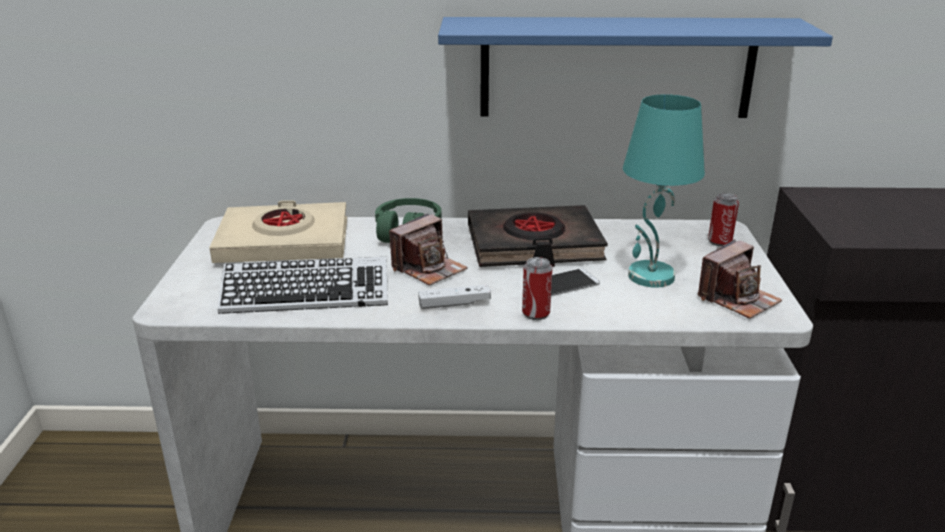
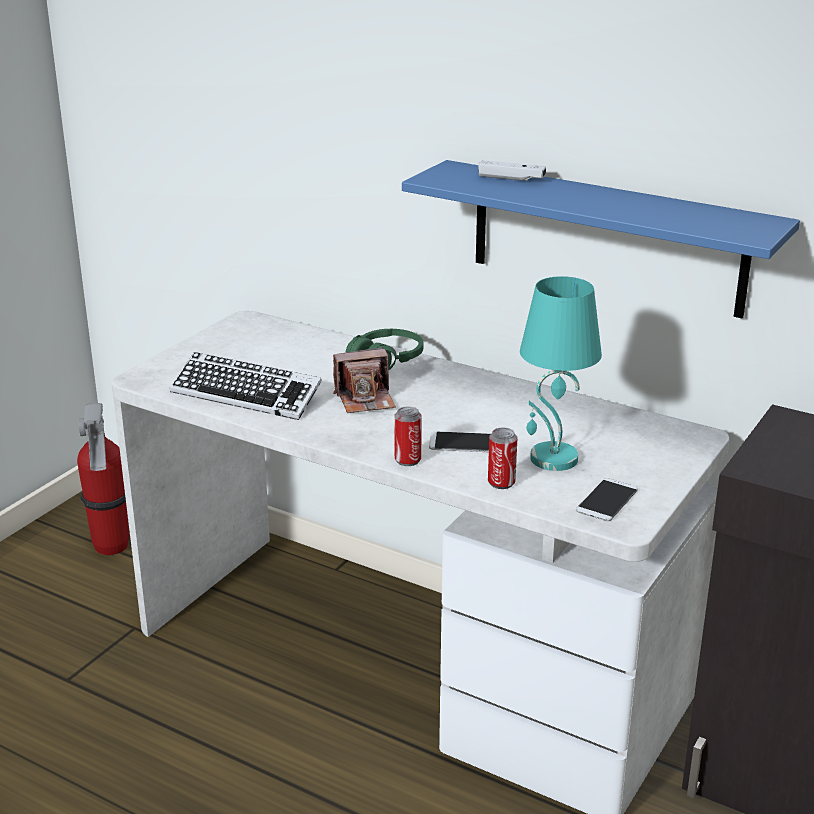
camera: 30 degrees right, 0 degrees up
beige book [209,200,347,263] -> none
white game controller [418,285,491,309] -> white game controller moved to [478,160,546,181]
black book [468,205,608,267] -> none
camera [698,239,782,319] -> phone [576,478,638,521]
can [708,193,739,247] -> can moved to [488,427,518,489]
none -> fire extinguisher [77,403,129,555]

